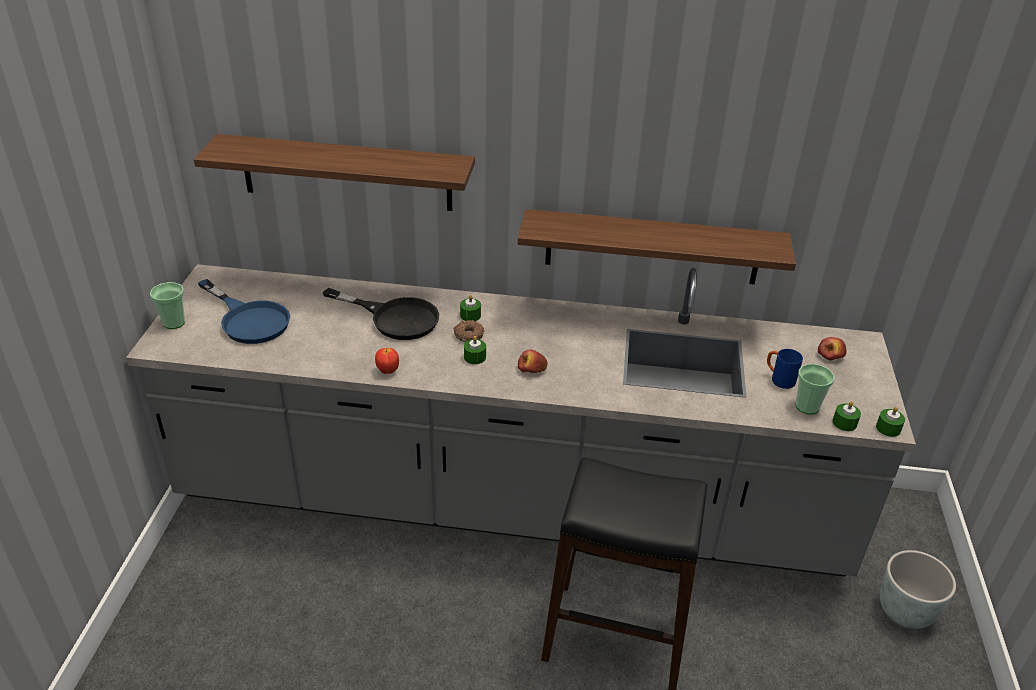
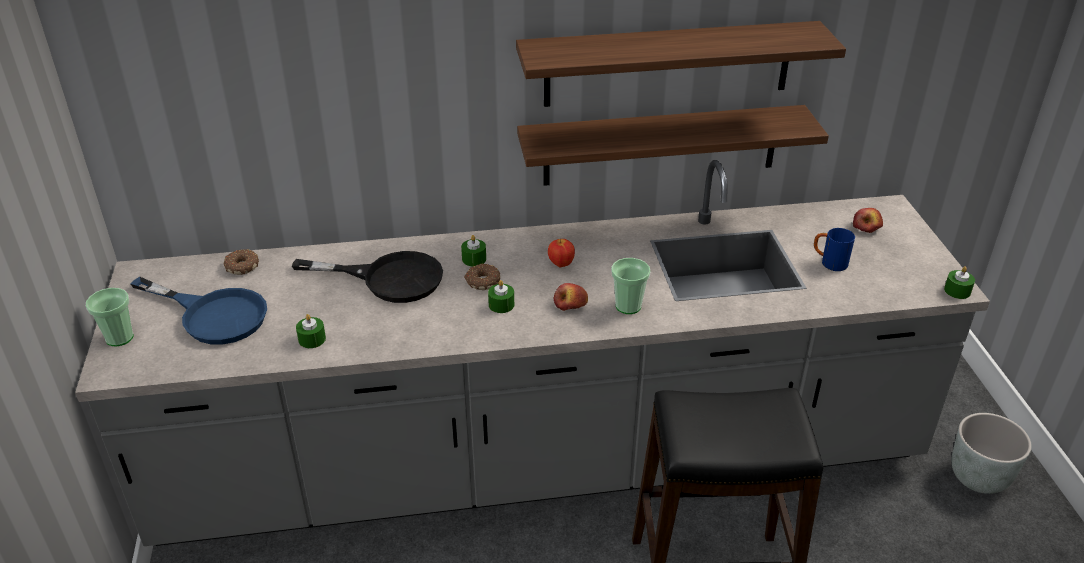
camera: 15 degrees left, 0 degrees up
shelf [194,134,475,211] -> shelf moved to [516,21,846,107]
apple [375,348,399,374] -> apple moved to [548,239,575,268]
cup [796,364,835,414] -> cup moved to [611,258,651,314]
green candle [833,401,861,431] -> green candle moved to [296,314,326,348]
none -> donut [224,249,259,275]

